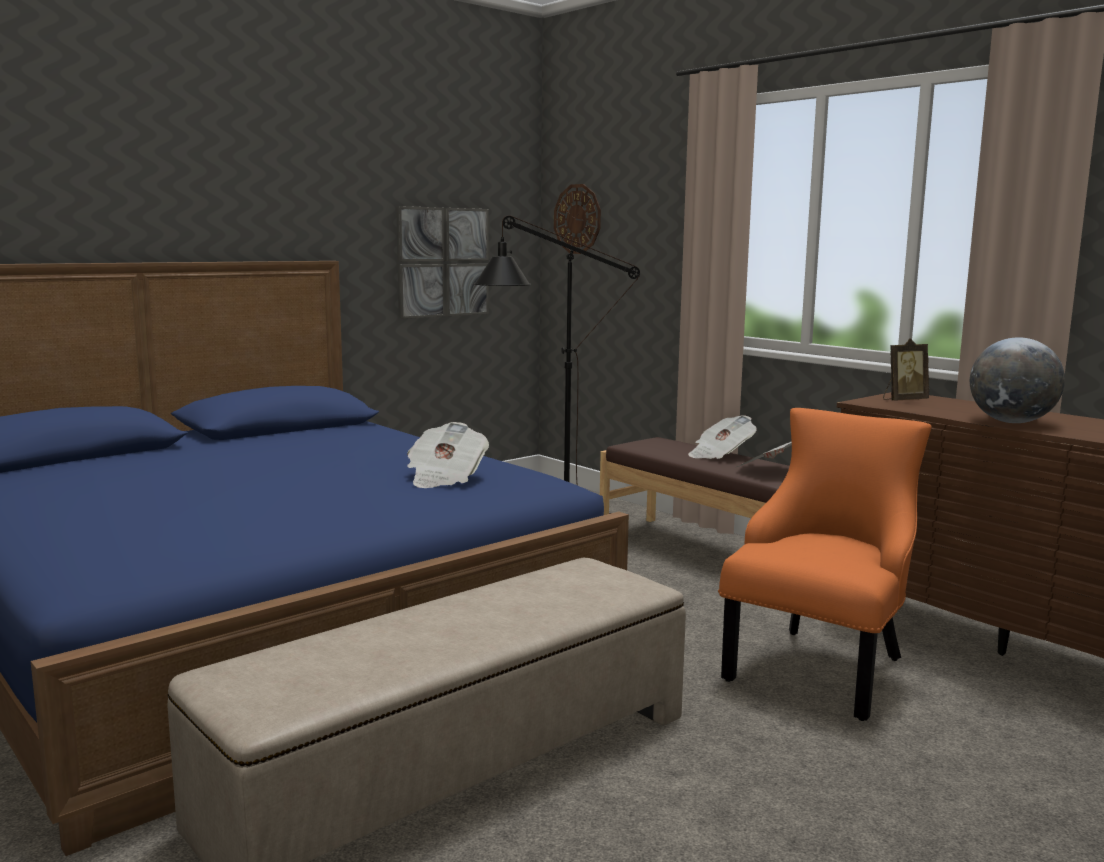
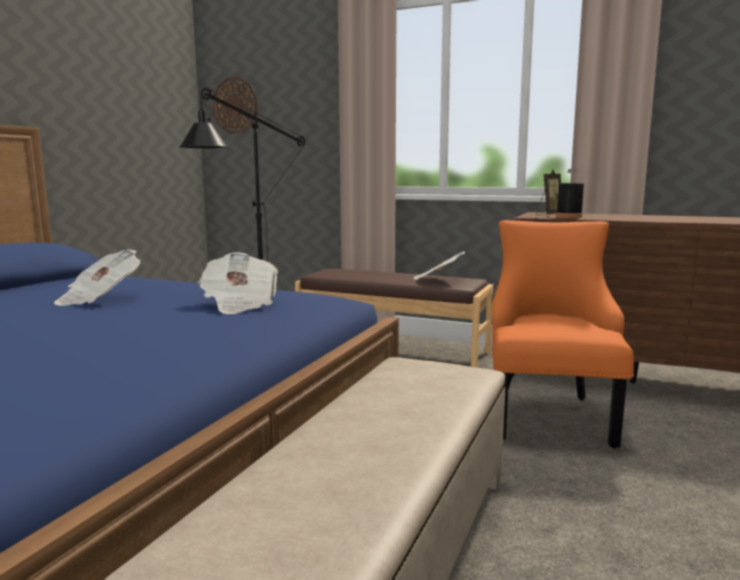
camera: 25 degrees left, 0 degrees up
picture [396,206,489,319] -> none
newspaper [688,415,757,459] -> newspaper moved to [54,249,141,306]
globe [970,337,1065,423] -> none
none -> black bottle [556,169,584,218]

